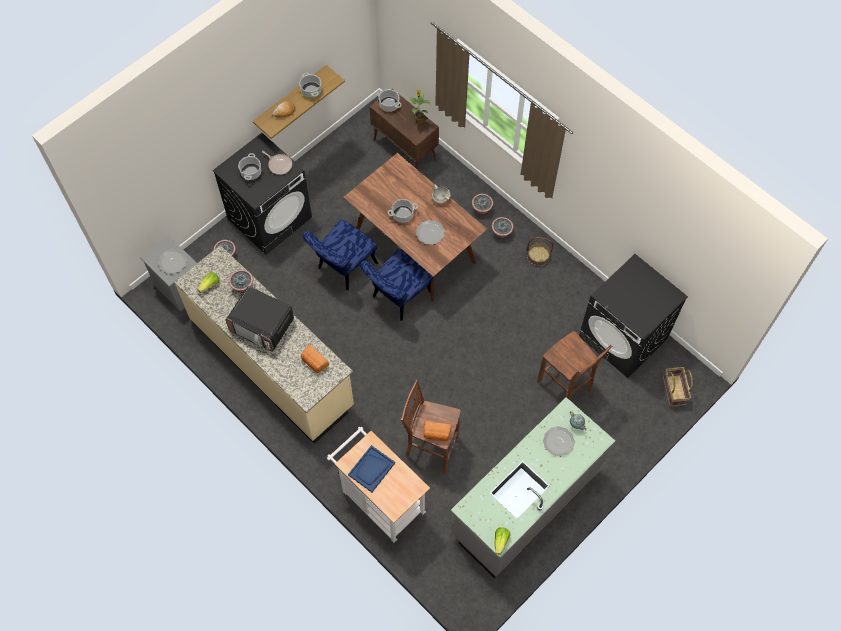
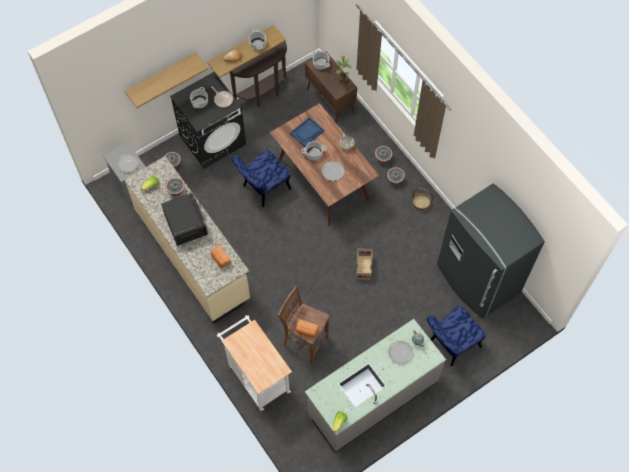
camera: 10 degrees right, 0 degrees up
microwave [226,286,294,352] -> microwave turned 150 degrees counterclockwise [161,193,208,246]
blue tray [348,445,395,492] -> blue tray moved to [290,117,324,147]
blue chair [360,248,433,321] -> blue chair moved to [427,305,486,366]
brown stool [537,331,612,400] -> none
black washing machine [579,254,688,378] -> grey fridge [437,183,545,319]
basket [663,367,693,407] -> basket moved to [356,248,373,280]
none -> shelf [125,53,208,108]
none -> brown console table [230,42,287,107]

